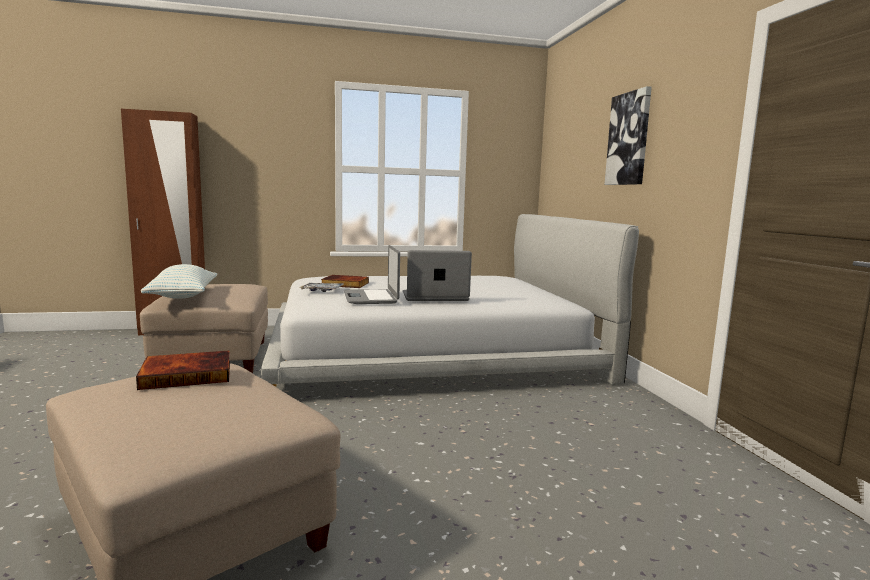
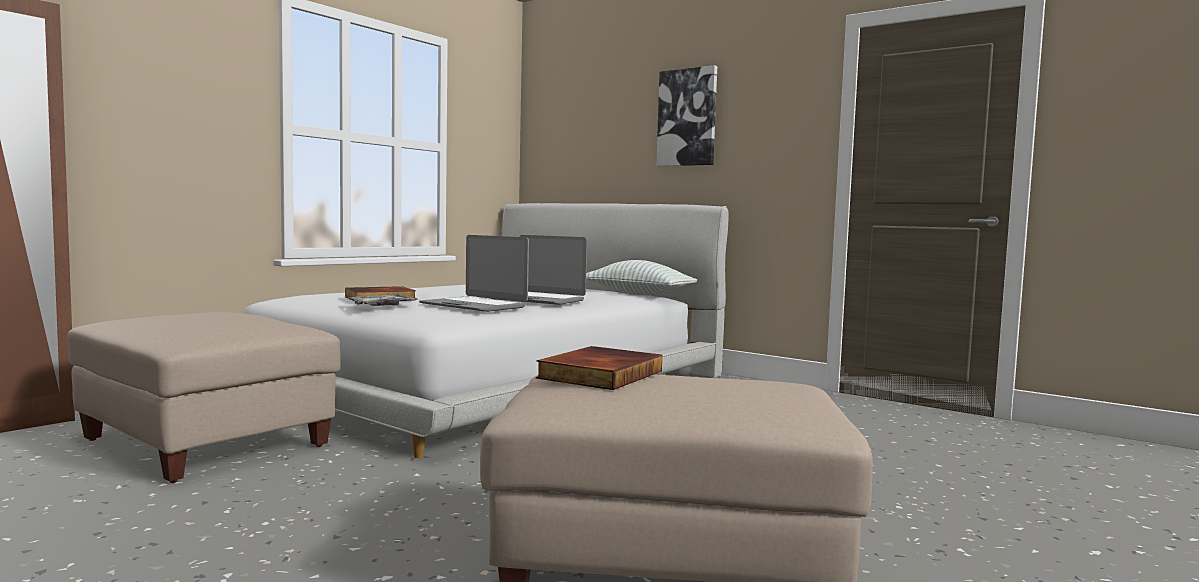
camera: 40 degrees left, 5 degrees down
pillow [141,264,217,299] -> pillow moved to [586,260,697,295]
laptop [403,250,472,301] -> laptop turned 105 degrees counterclockwise [490,235,587,305]

